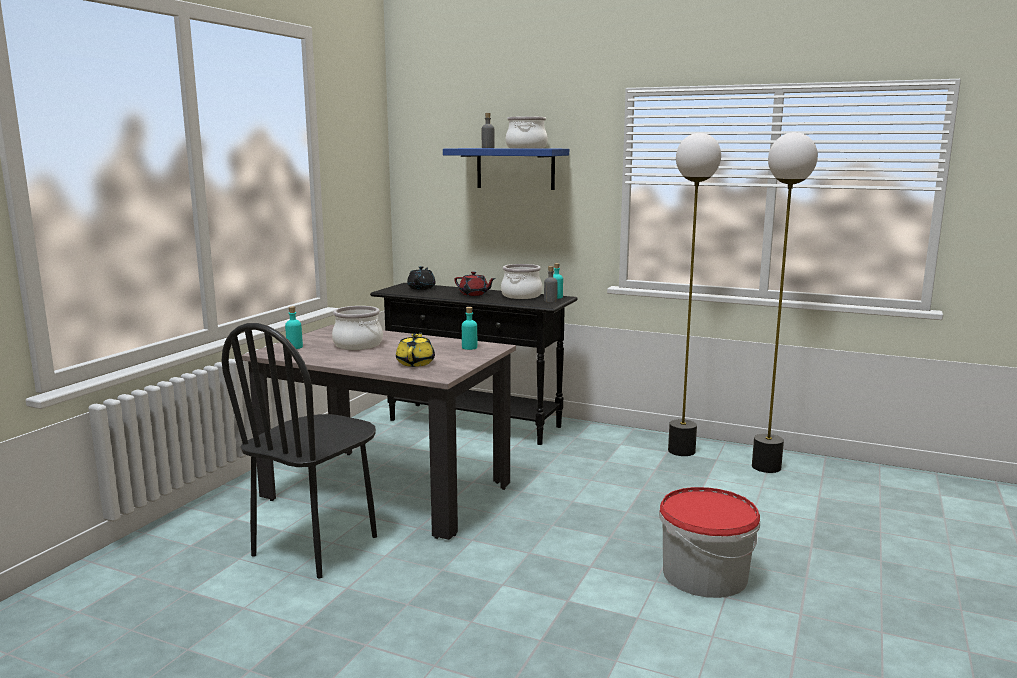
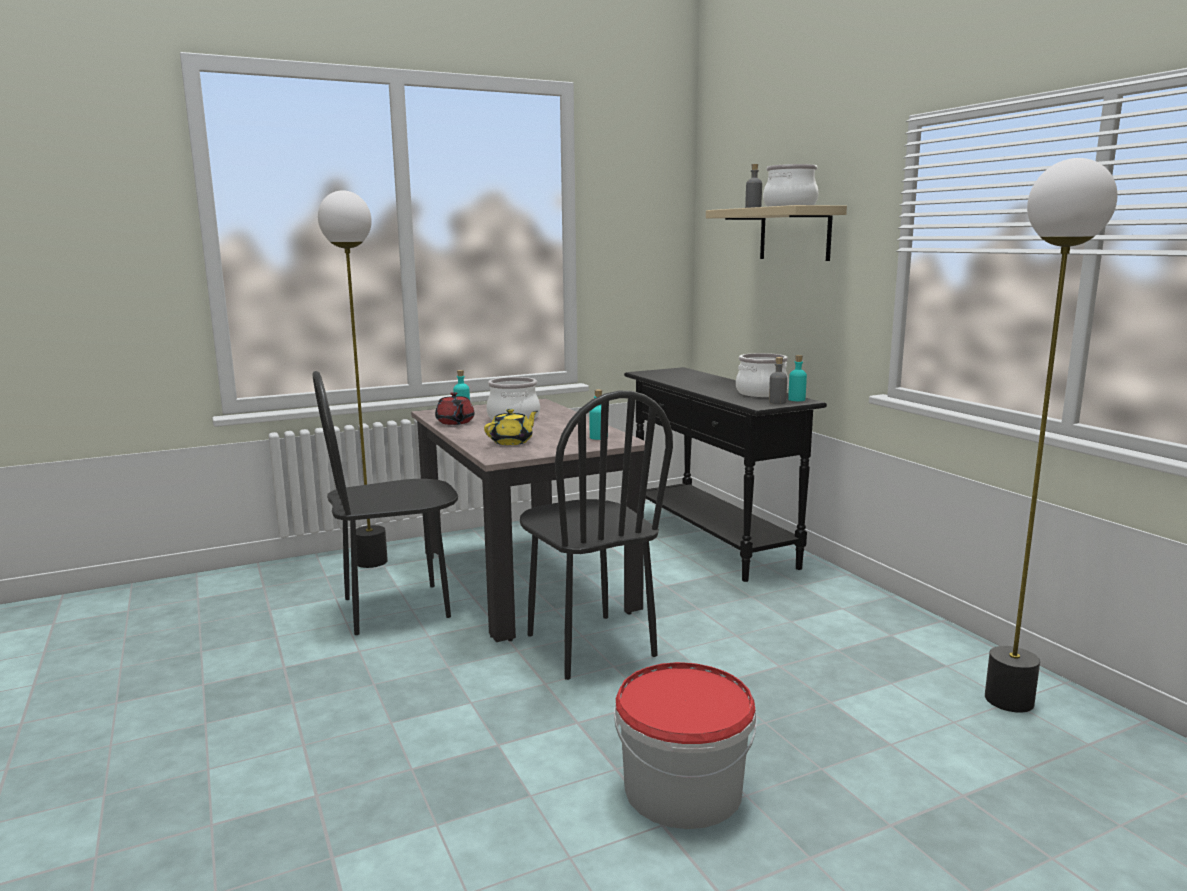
camera: 40 degrees right, 0 degrees up
black teapot [407,266,436,290] -> none
blue shelf [443,148,569,190] -> beige shelf [706,205,847,261]
red teapot [454,271,496,296] -> red teapot moved to [435,392,475,425]
floor lamp [668,133,721,456] -> floor lamp moved to [318,190,388,568]
none -> black chair [520,391,673,680]

